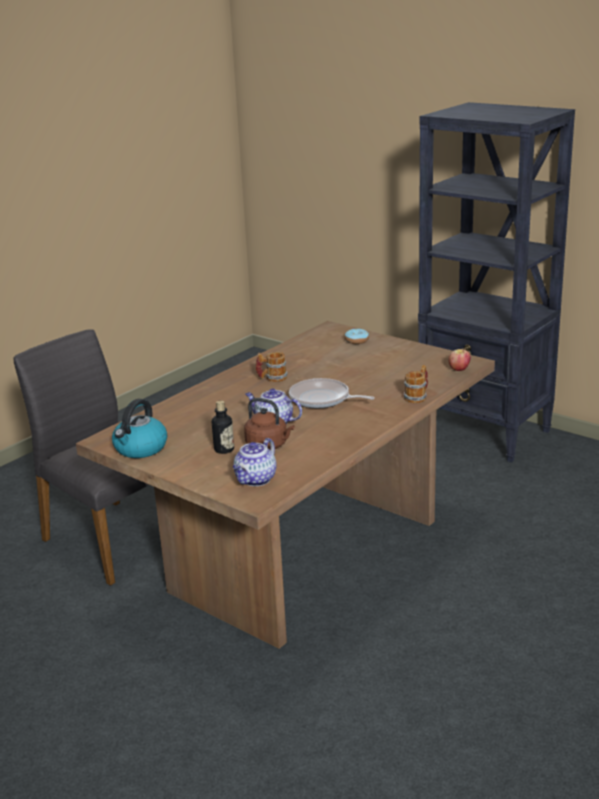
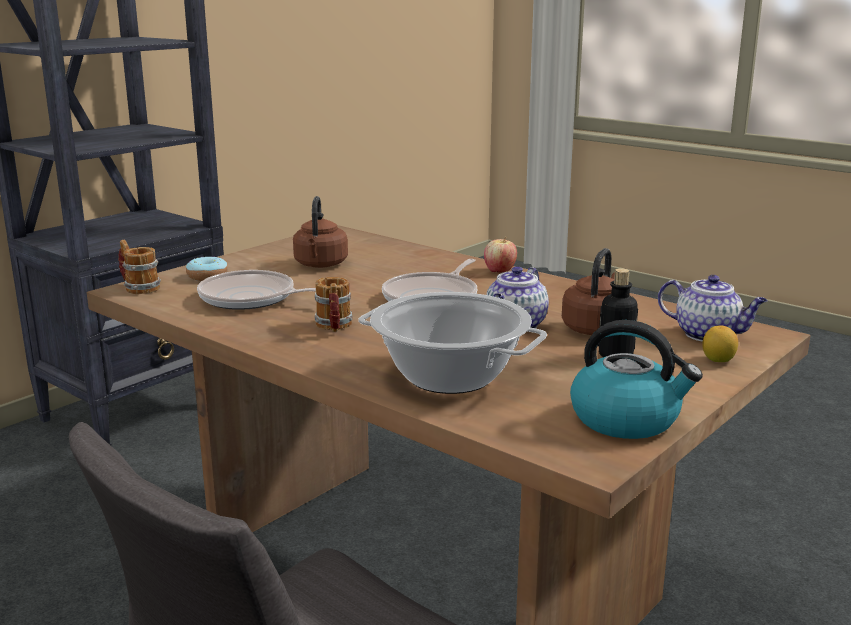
camera: 90 degrees left, 5 degrees down
mug [403,365,428,403] -> mug moved to [118,240,161,294]
apple [449,349,471,371] -> apple moved to [484,237,517,273]
none -> frying pan [197,270,316,310]
none -> brown kettle [293,196,348,268]
none -> cooking pot [358,292,547,394]
none -> lemon [702,325,738,362]

